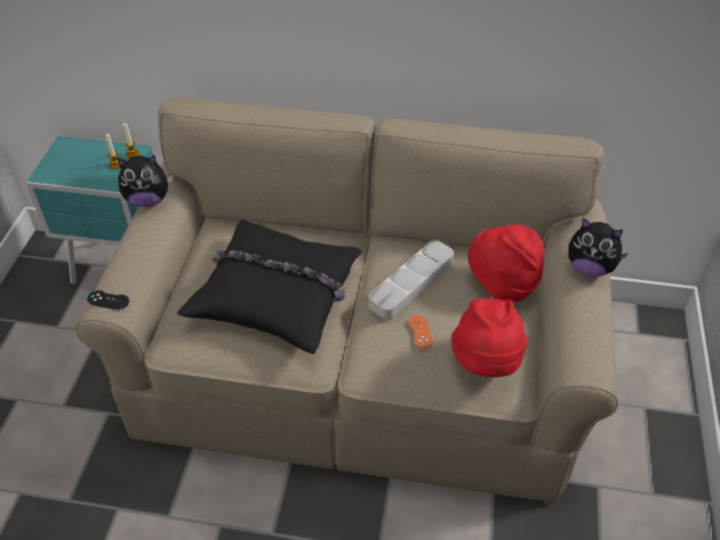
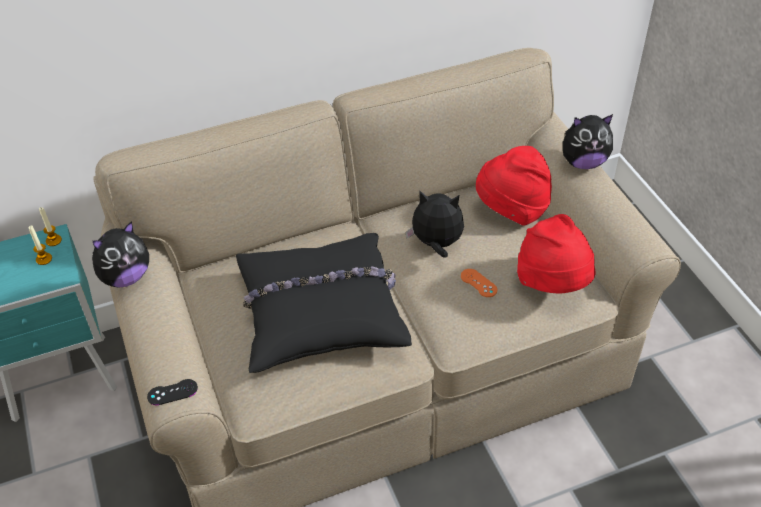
camera: 30 degrees left, 0 degrees up
grey tray [369,241,454,319] -> plush toy [405,191,464,258]

